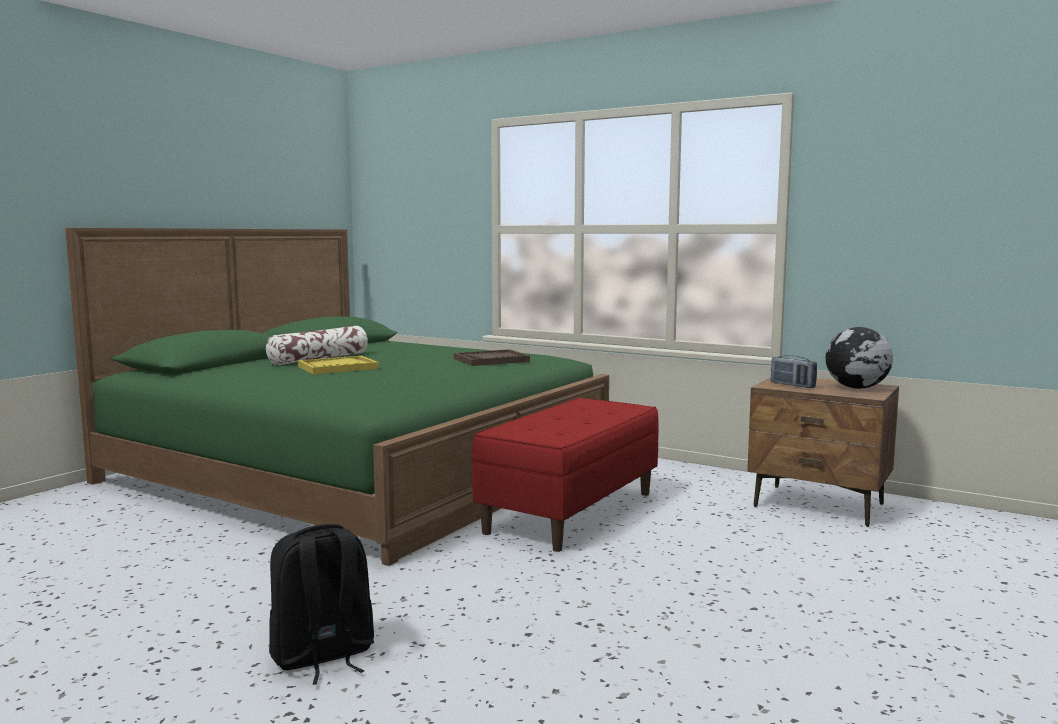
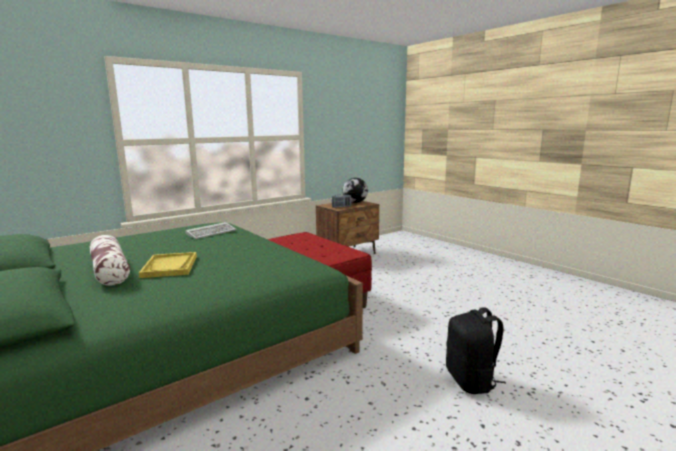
camera: 70 degrees left, 5 degrees up
brown tray [454,349,530,366] -> keyboard [185,222,237,239]

